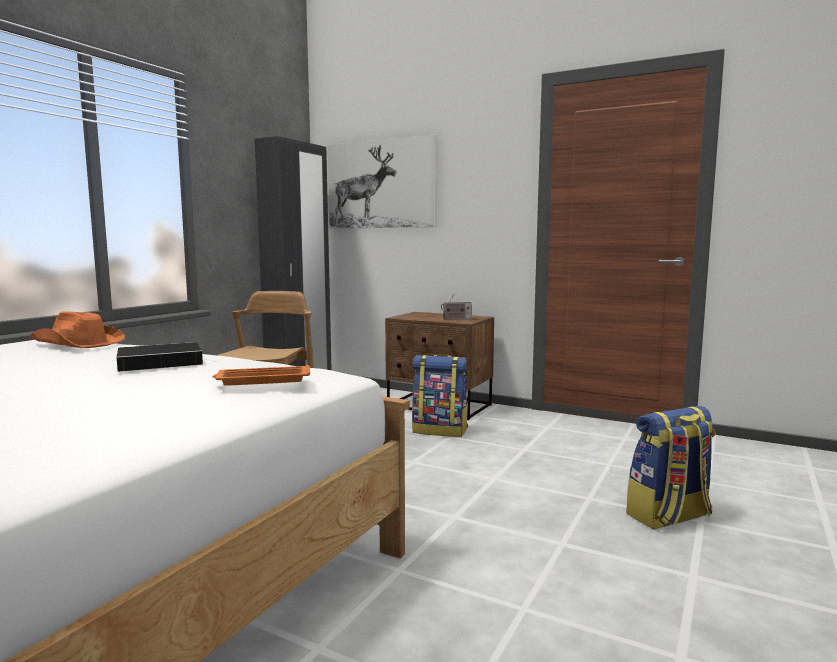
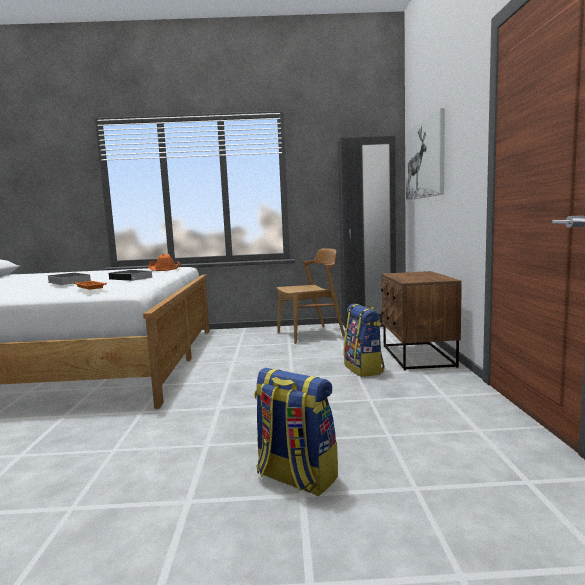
camera: 60 degrees right, 0 degrees up
radio [441,294,472,320] -> none
none -> book [47,273,91,285]

